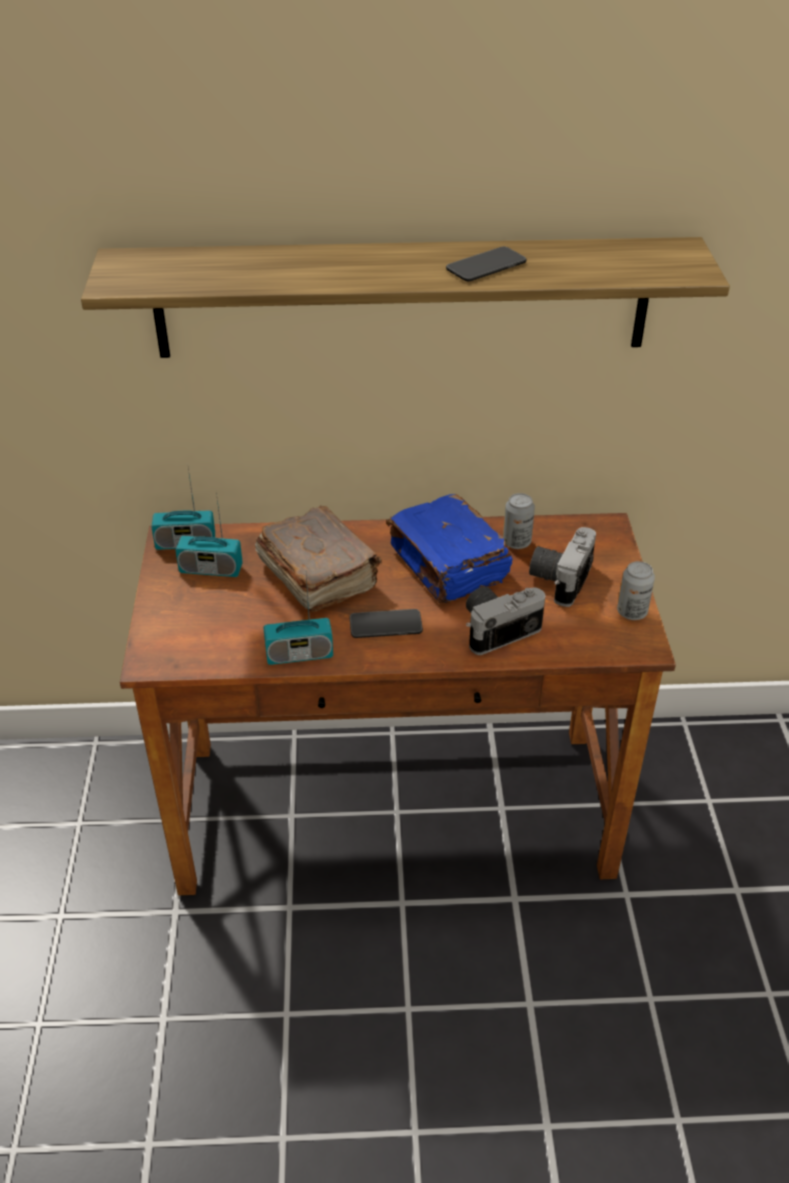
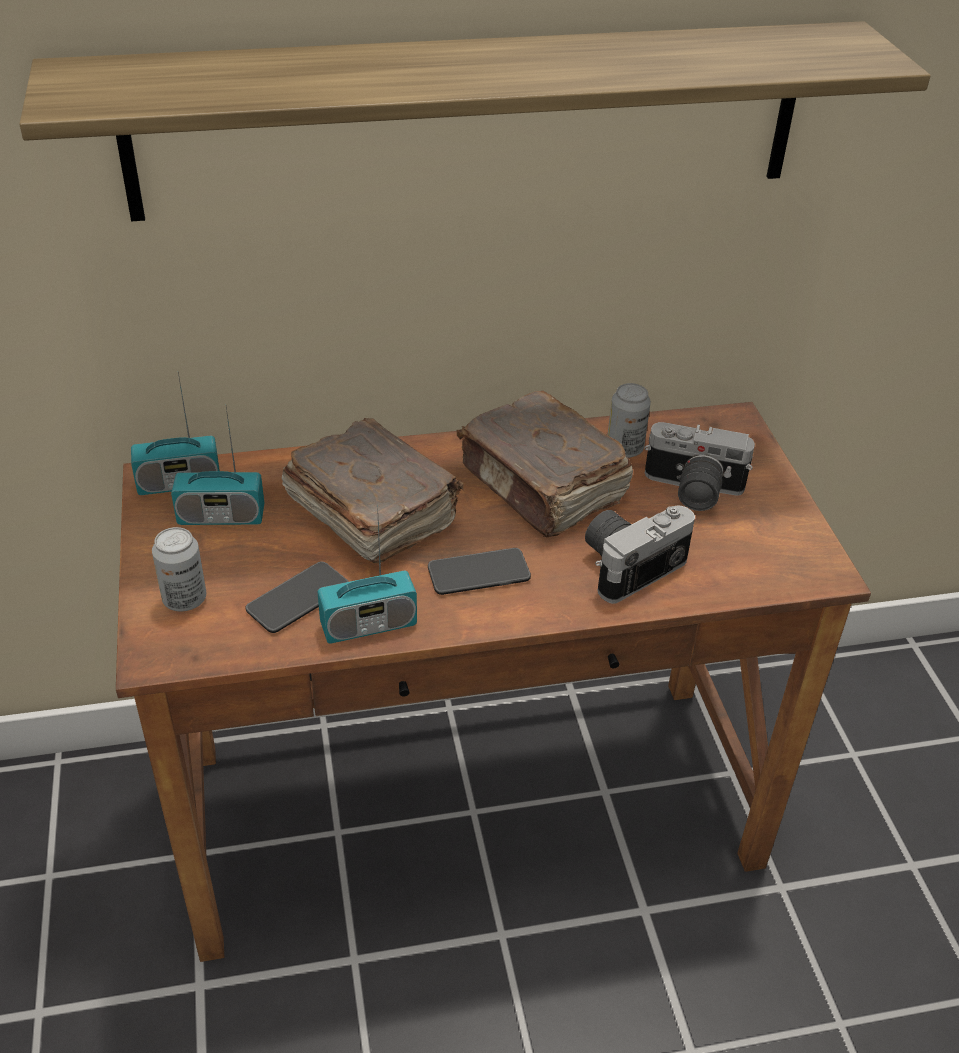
camera: 10 degrees left, 0 degrees up
blue book [386,494,513,603] -> brown book [457,391,633,537]
phone [446,246,527,281] -> phone moved to [245,561,349,633]
camera [529,527,596,607] -> camera turned 90 degrees counterclockwise [644,422,755,511]
can [617,561,655,620] -> can moved to [152,527,206,611]

